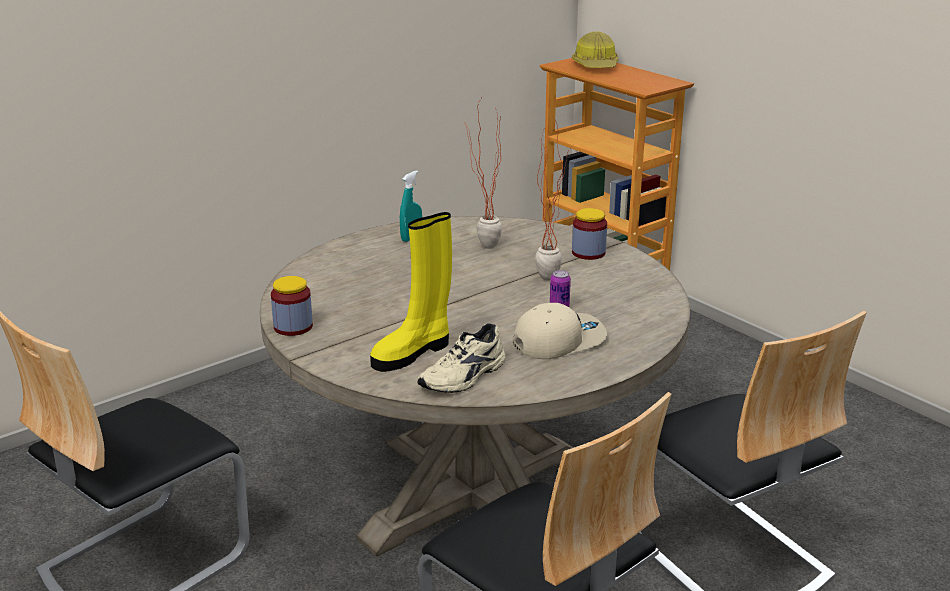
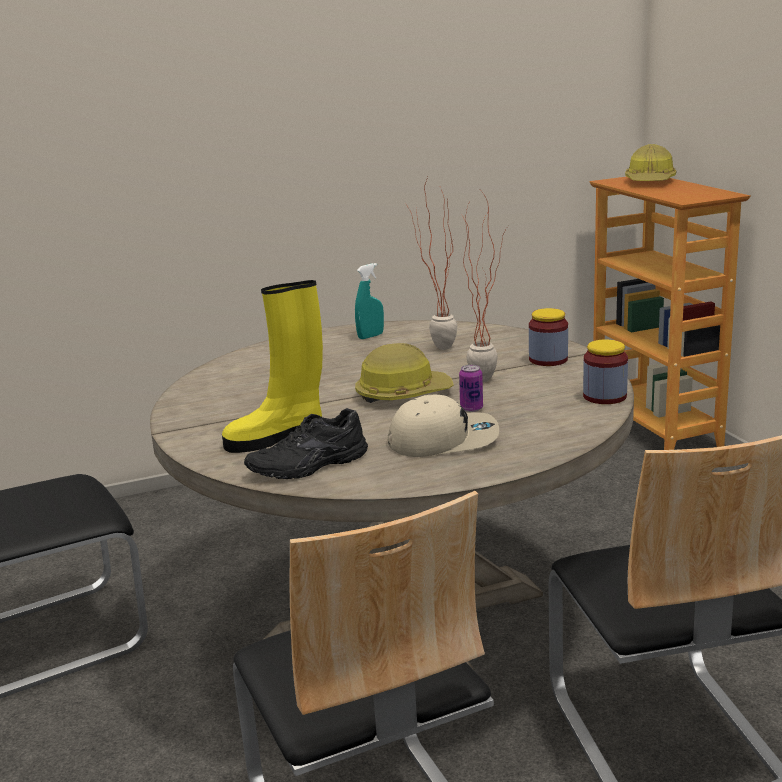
camera: 20 degrees right, 5 degrees down
jar [271,276,313,336] -> jar moved to [583,340,628,404]
beige shoe [417,323,506,393] -> black shoe [244,408,368,479]
none -> hard hat [355,343,454,403]

